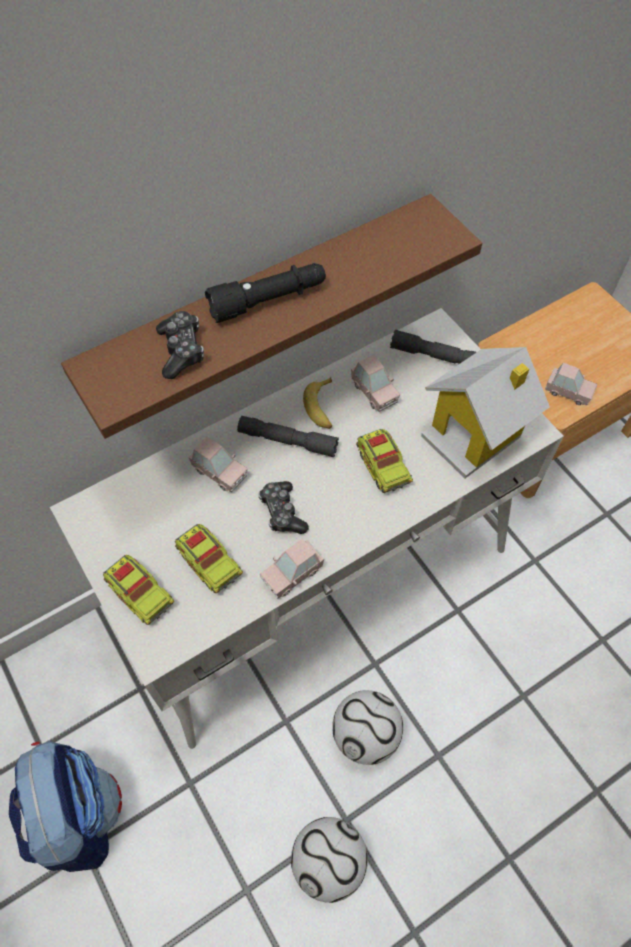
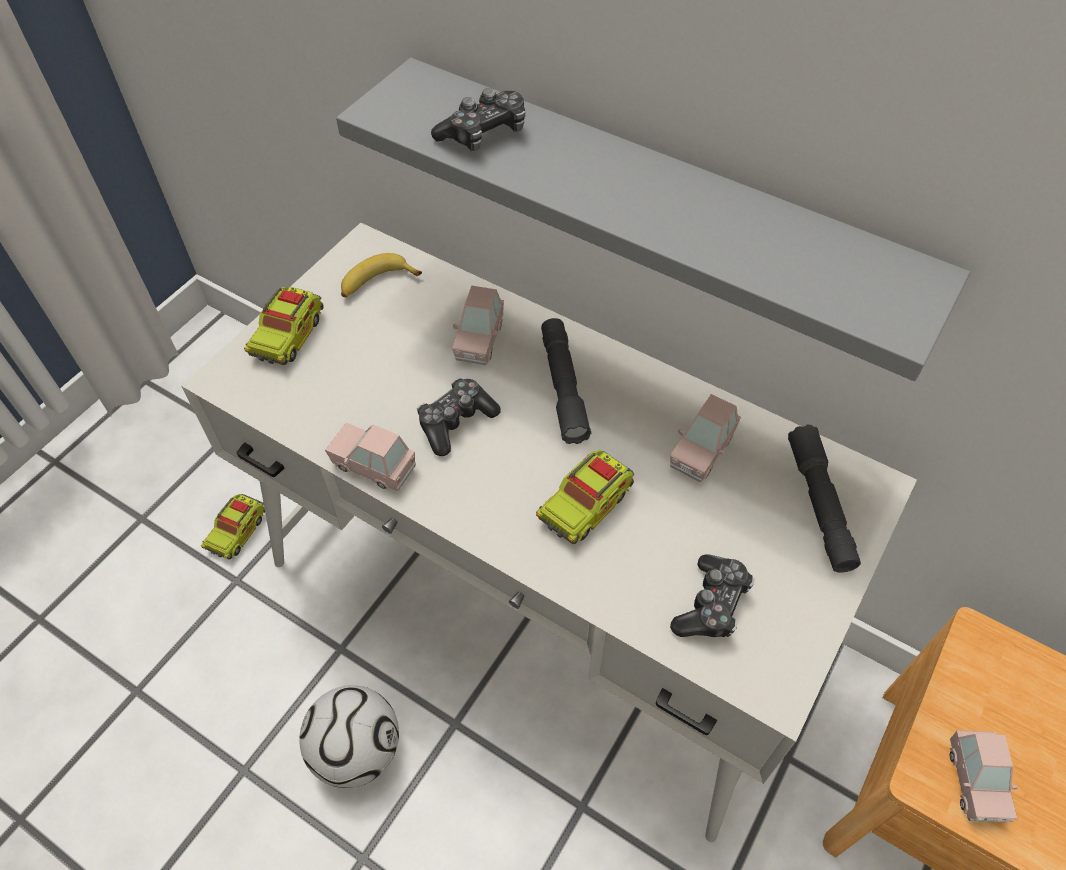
camera: 65 degrees right, 5 degrees down
backpack [9,741,122,872] -> none
brown shelf [61,194,482,439] -> grey shelf [336,58,970,381]
toy truck [175,524,243,593] -> toy truck moved to [201,494,265,559]
black flashlight [205,263,326,323] -> none
football [291,817,368,903] -> none
banana [303,377,332,429] -> banana moved to [341,253,422,297]
toy house [421,347,550,478] -> game controller [670,554,754,637]

